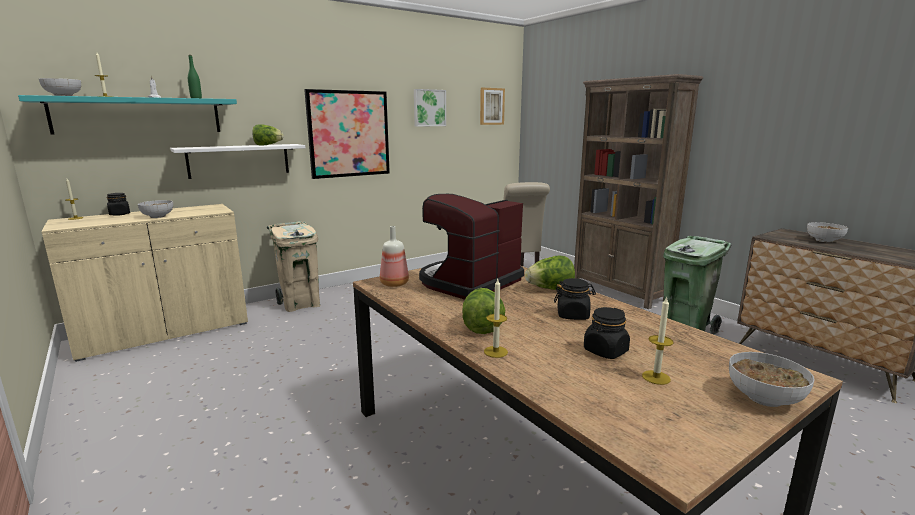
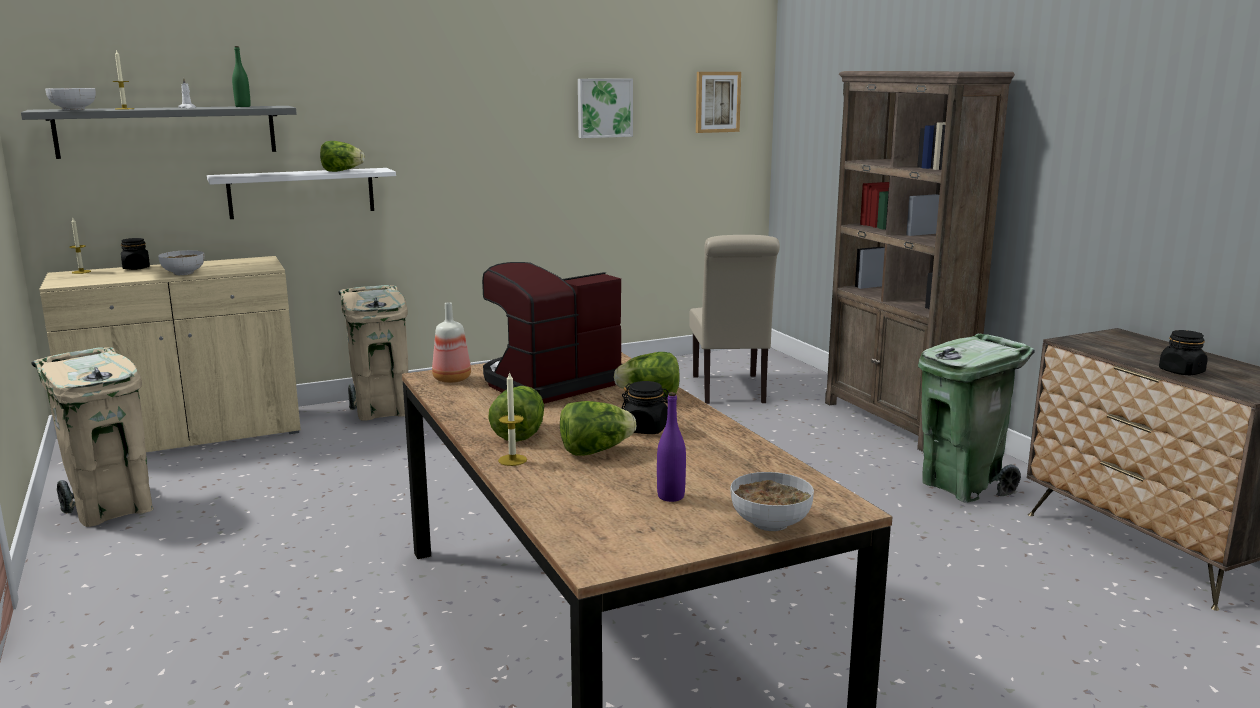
camera: 10 degrees right, 0 degrees up
turquoise shelf [18,95,237,135] -> grey shelf [21,106,297,159]
picture [304,89,390,179] -> none
black jar [584,307,630,359] -> black jar moved to [1159,330,1208,375]
candle [642,296,674,385] -> purple bottle [657,392,686,502]
bowl [807,222,848,242] -> none
none -> beige trash can [32,347,154,527]
none -> lettuce [560,401,636,456]

